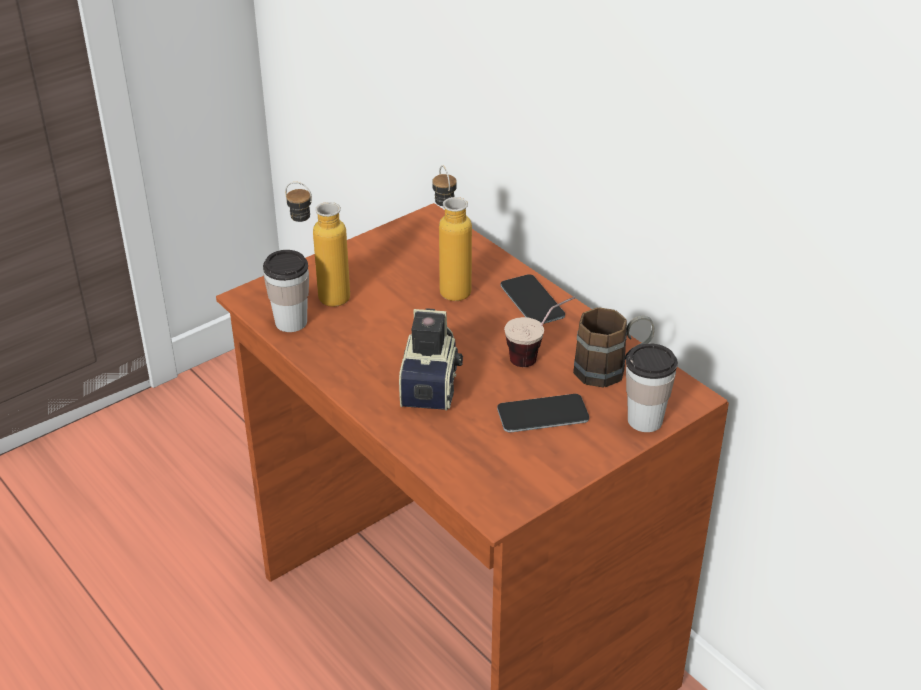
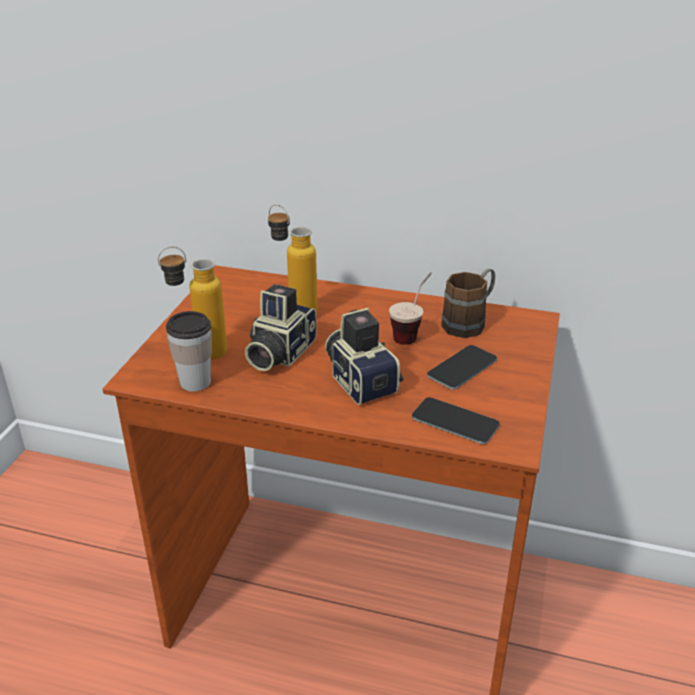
camera: 35 degrees left, 5 degrees down
phone [501,274,565,324] -> phone moved to [412,397,500,444]
cup [626,343,678,432] -> none
none -> camera [245,284,317,371]

